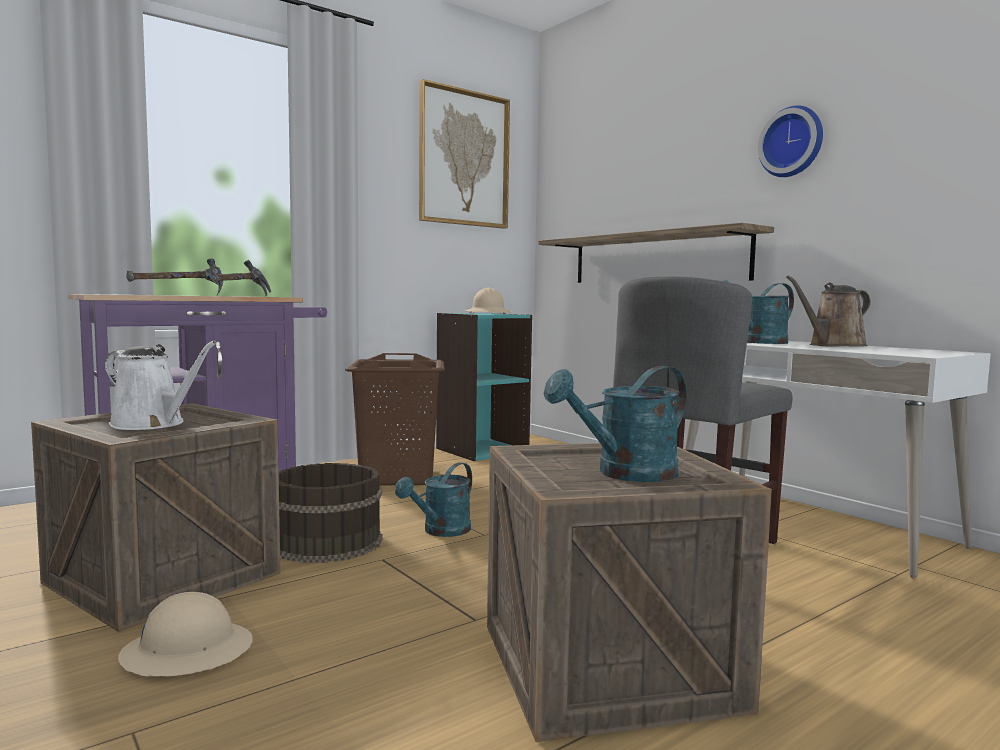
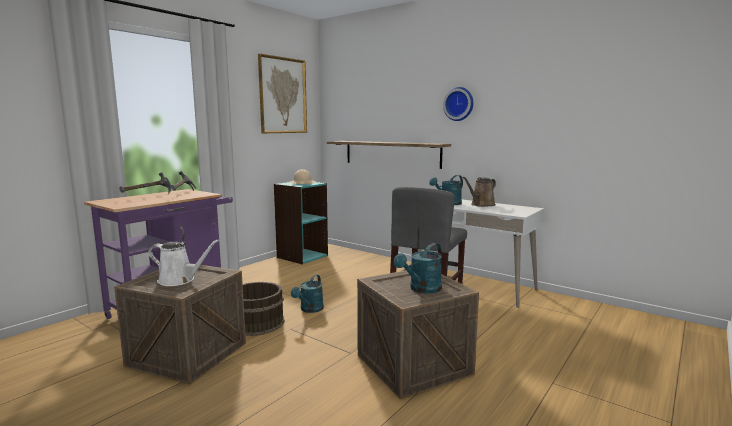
camera: 15 degrees left, 5 degrees up
beige hard hat [118,592,253,676] -> none
brown laundry basket [345,353,445,485] -> none

